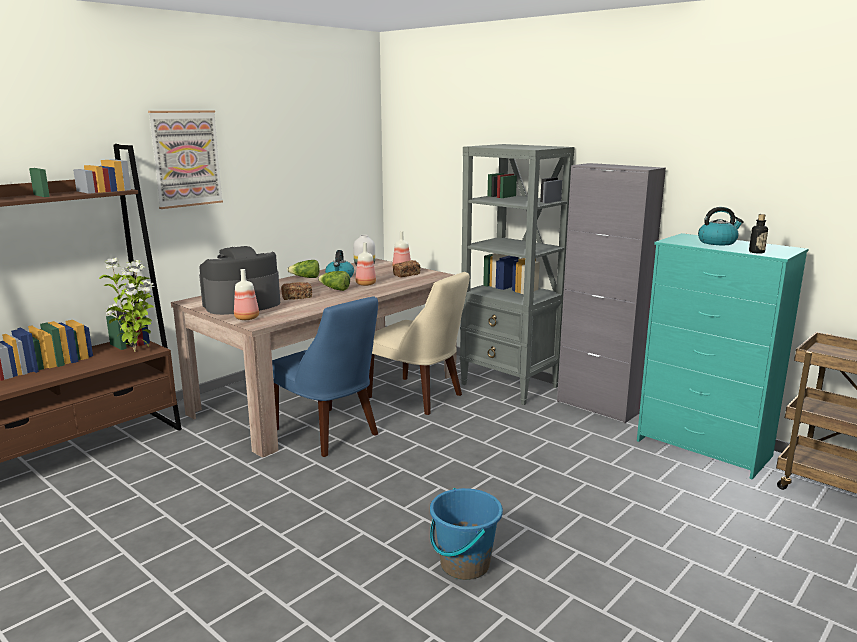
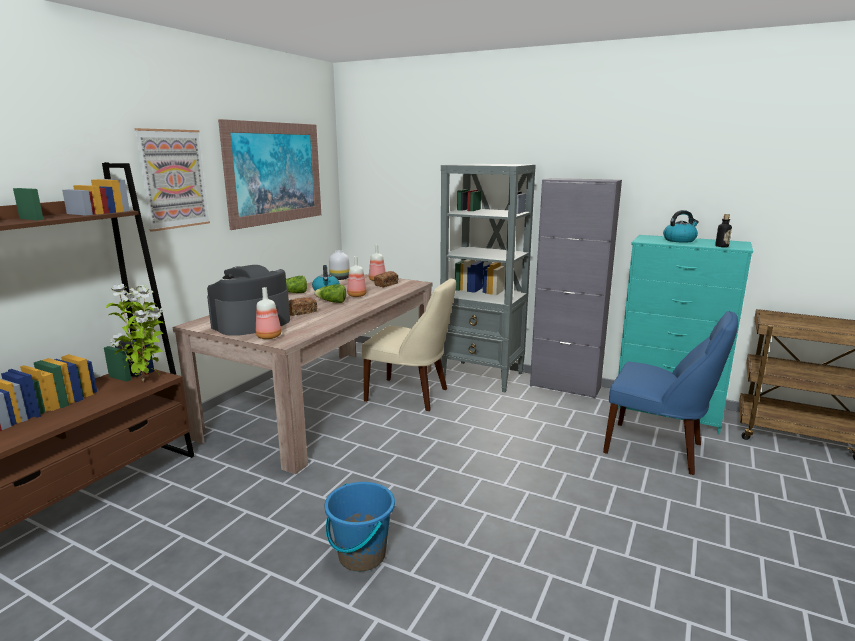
camera: 15 degrees left, 0 degrees up
blue chair [272,296,378,457] -> blue chair moved to [603,311,738,475]
blue bucket [430,488,503,580] -> blue bucket moved to [324,482,395,572]
none -> picture [218,119,321,230]

